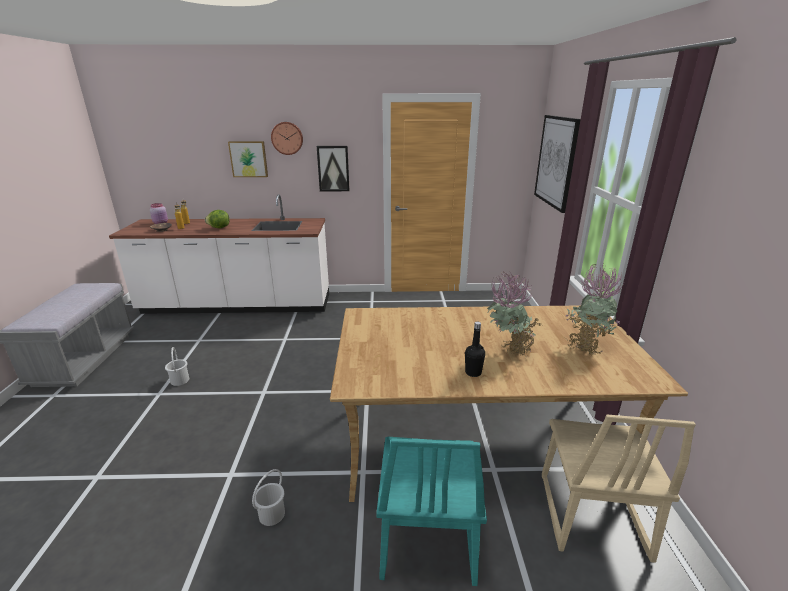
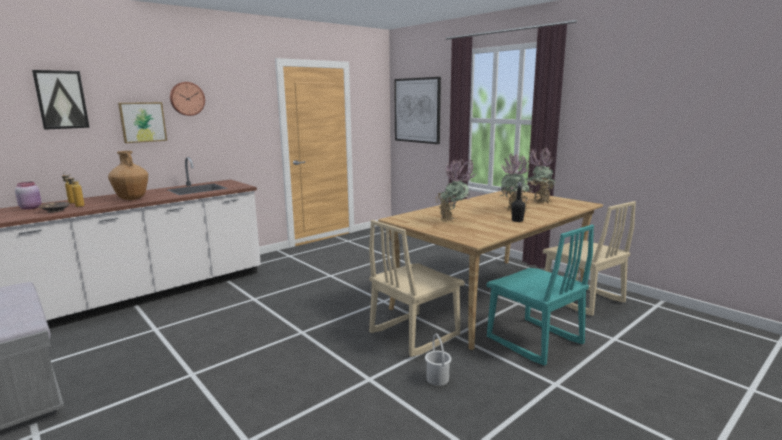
camera: 40 degrees left, 10 degrees down
white bucket [165,347,189,386] -> none
lettuce [205,210,230,228] -> brown vase [108,151,148,200]
picture [317,146,350,191] -> picture moved to [32,70,90,130]
none -> beige chair [369,220,465,357]
none -> potted plant [436,159,476,222]

